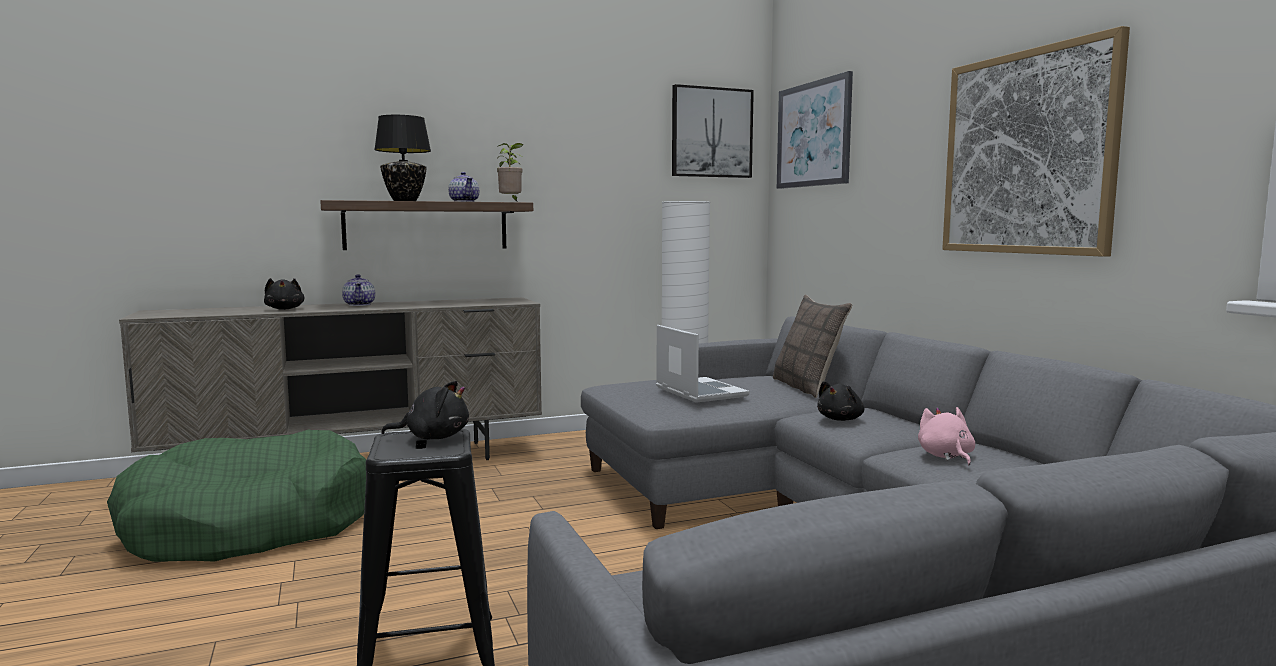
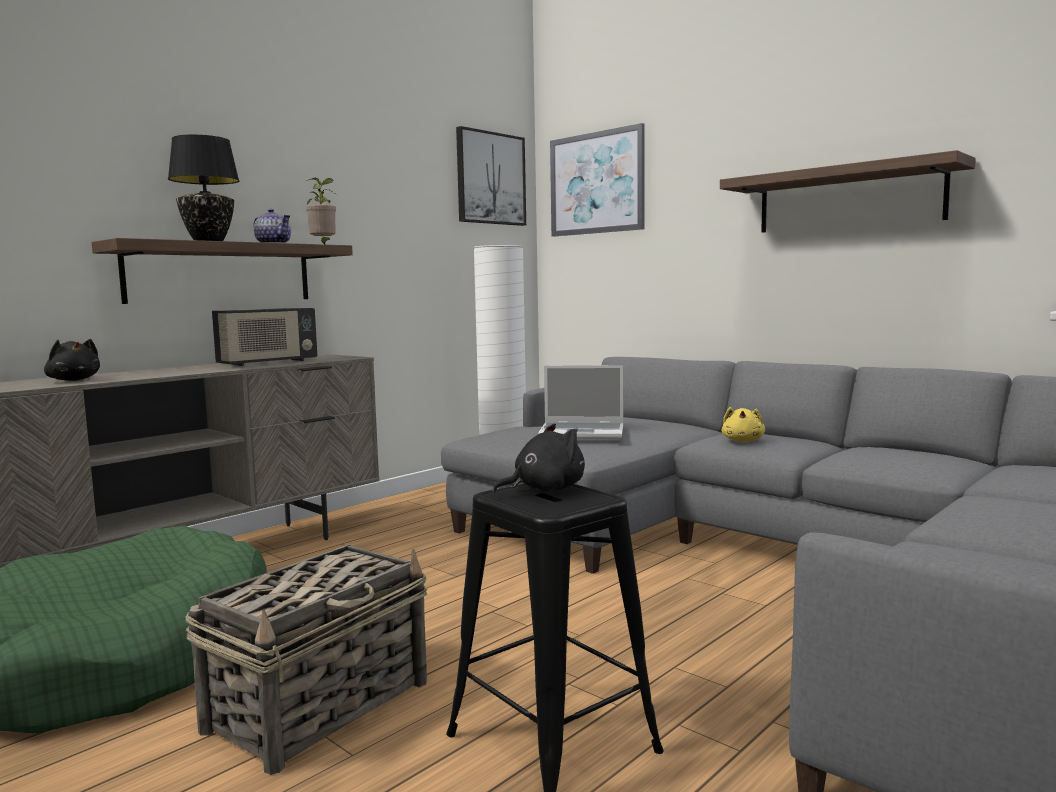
camera: 25 degrees left, 0 degrees up
teapot [342,274,375,306] -> none
laptop [656,325,750,403] -> laptop turned 150 degrees clockwise [538,365,623,440]
pillow [773,295,852,398] -> none
black plush toy [817,381,864,421] -> yellow plush toy [722,407,765,442]
pink plush toy [918,407,975,465] -> none
picture [942,26,1130,257] -> shelf [720,150,976,233]
none -> basket [185,544,427,775]
none -> radio [212,308,317,366]

